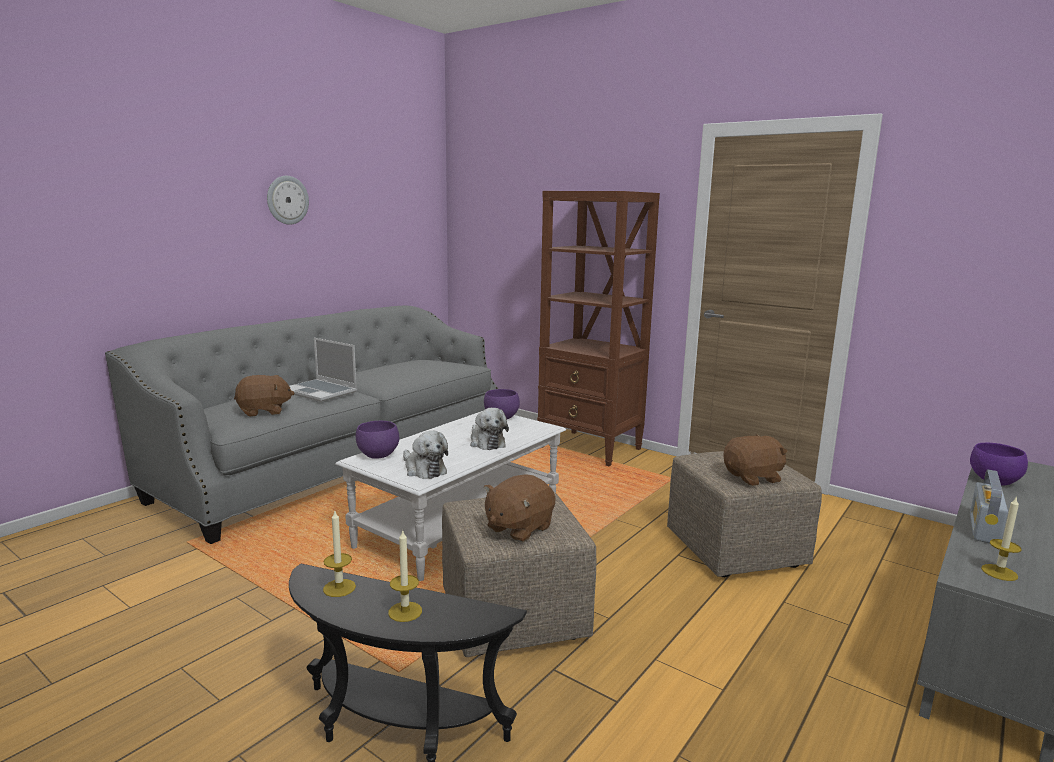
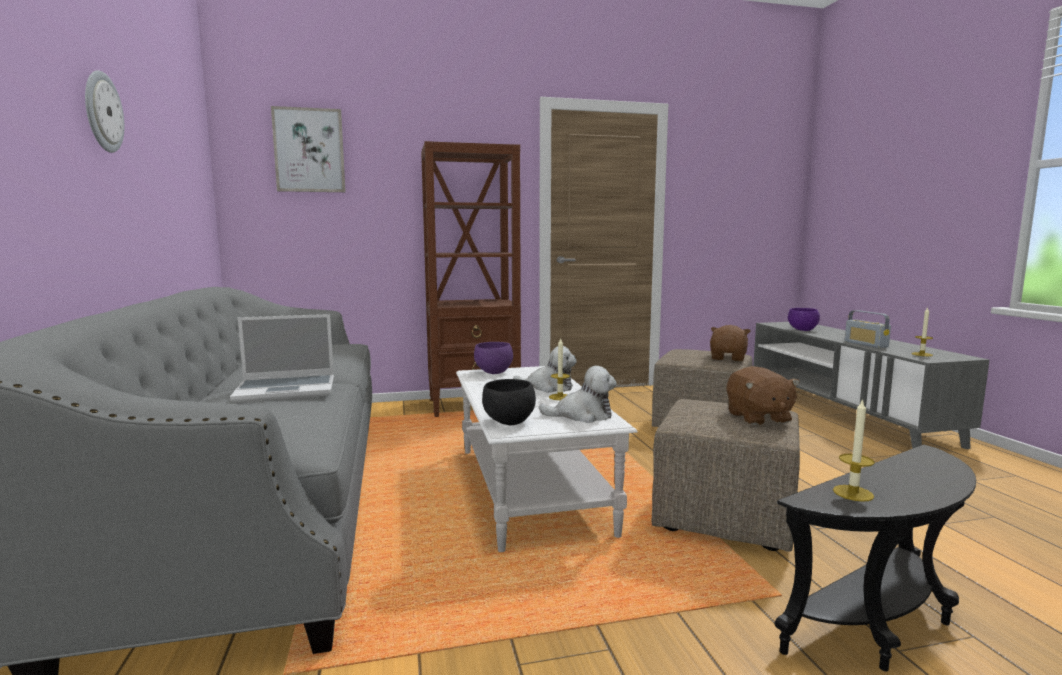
camera: 50 degrees left, 5 degrees down
brown plush toy [234,375,294,417] -> none
purple bowl [356,421,399,459] -> black bowl [482,379,536,425]
candle [388,529,422,622] -> candle moved to [549,337,570,400]
none -> picture [271,106,346,192]

